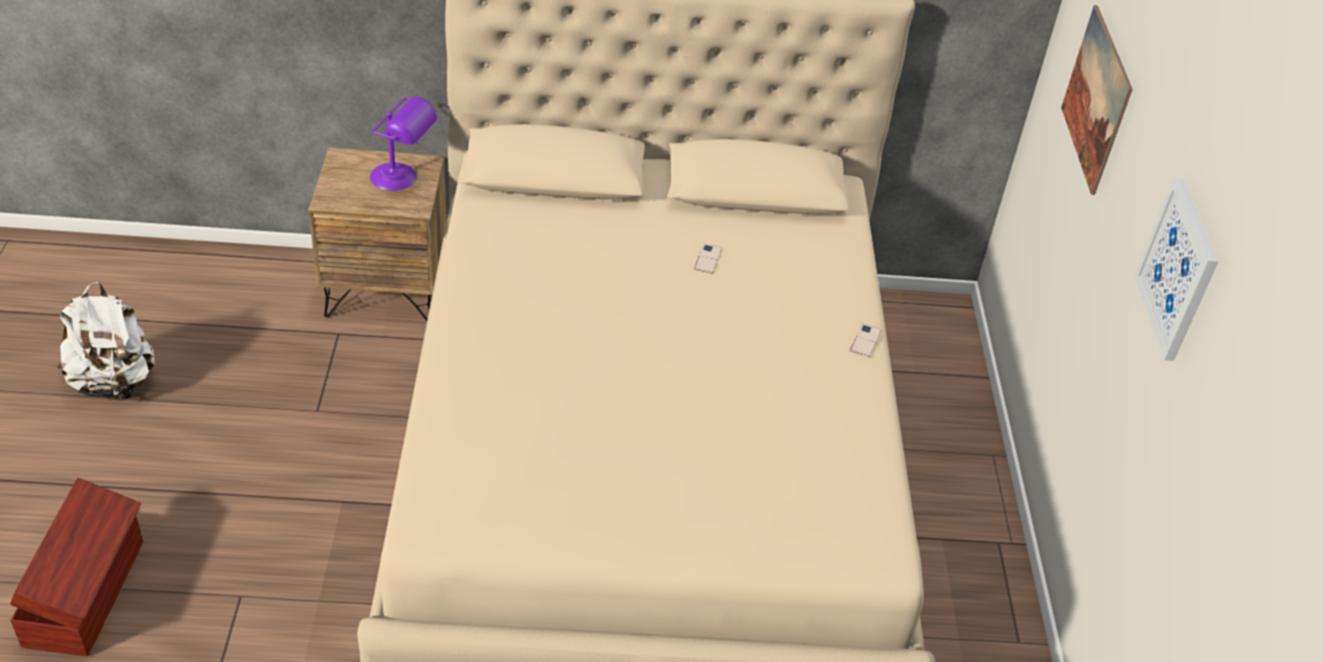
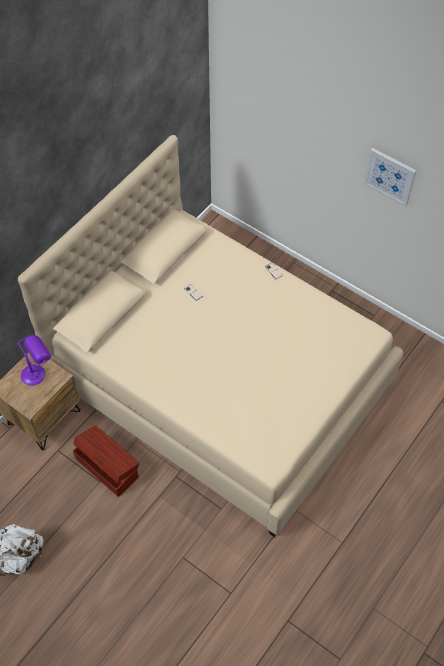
camera: 50 degrees left, 15 degrees up
brown storage box [10,478,143,656] -> brown storage box moved to [73,425,139,497]
picture [1061,5,1133,195] -> none

